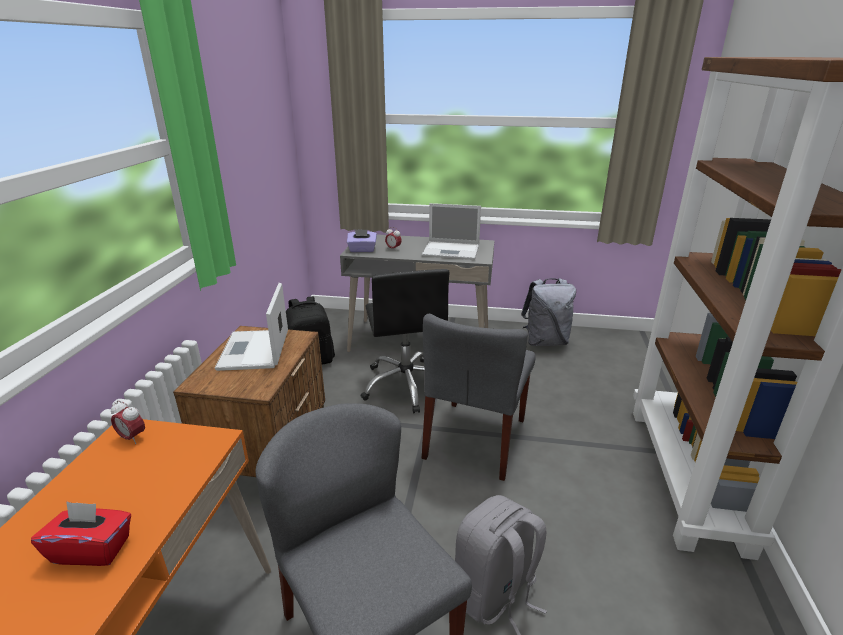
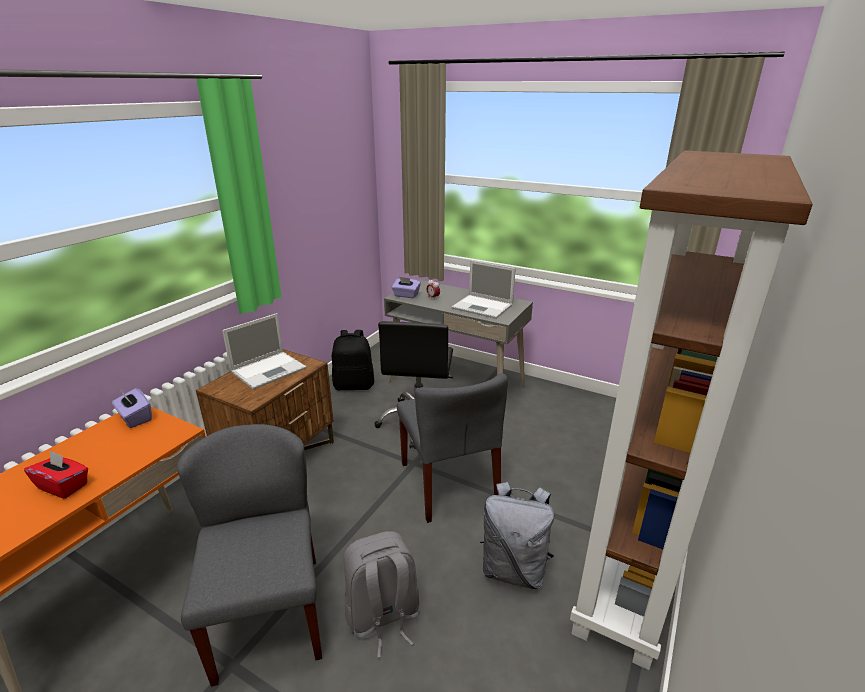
camera: 20 degrees right, 0 degrees up
alarm clock [111,400,145,444] -> purple tissue box [112,388,152,428]
laptop [215,283,288,371] -> laptop turned 150 degrees counterclockwise [222,313,306,390]
grey chair [422,314,536,481] -> grey chair turned 60 degrees counterclockwise [397,373,508,523]
grey backpack [521,278,576,346] -> grey backpack moved to [480,482,554,589]

